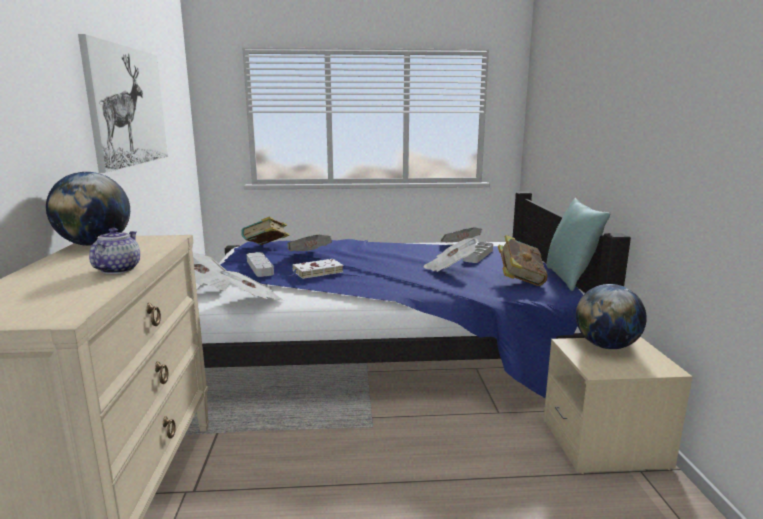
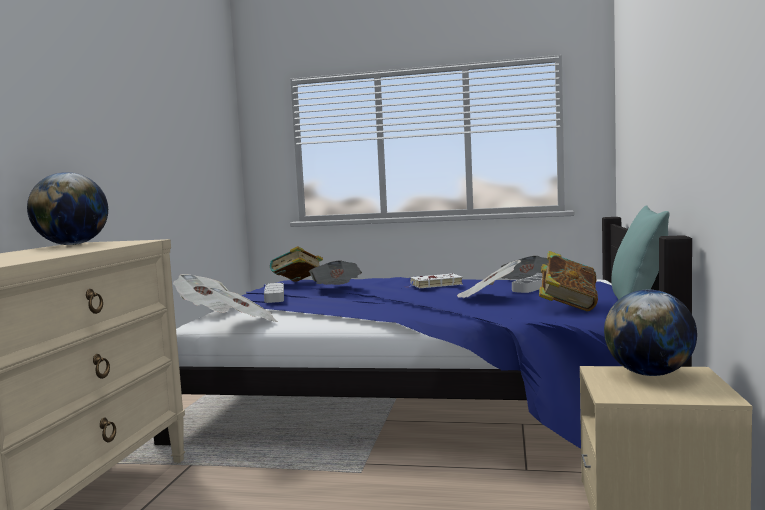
camera: 15 degrees right, 10 degrees down
picture [78,34,168,173] -> none
teapot [89,228,140,274] -> none
white book [288,259,344,279] -> white book moved to [406,274,463,288]

